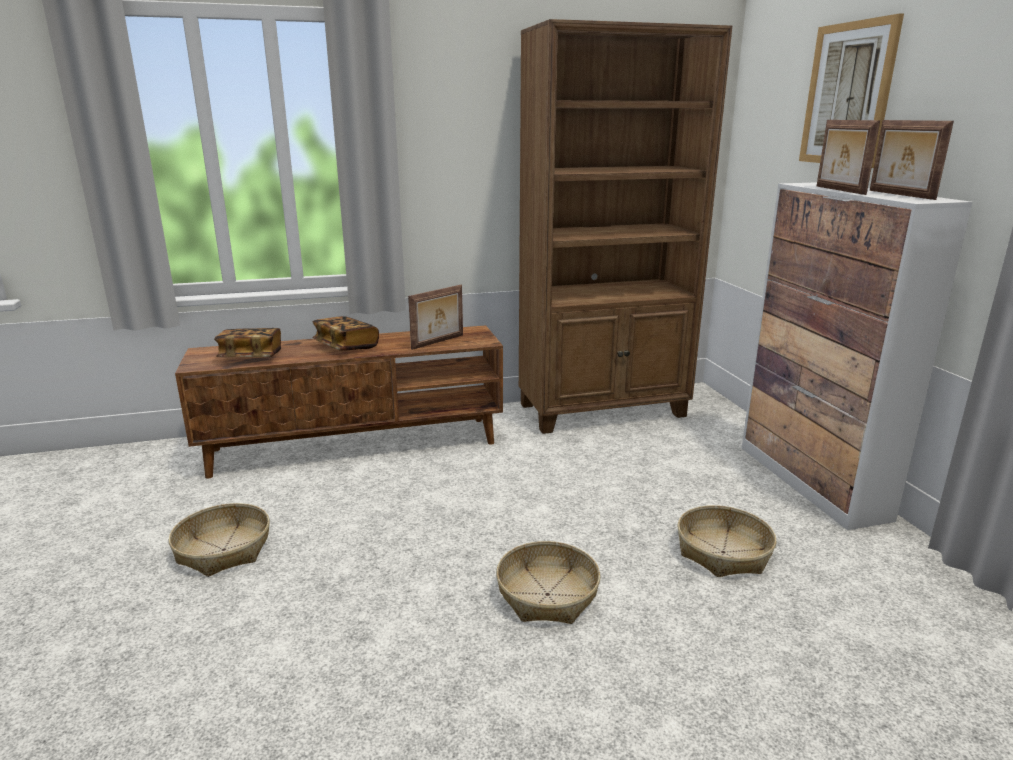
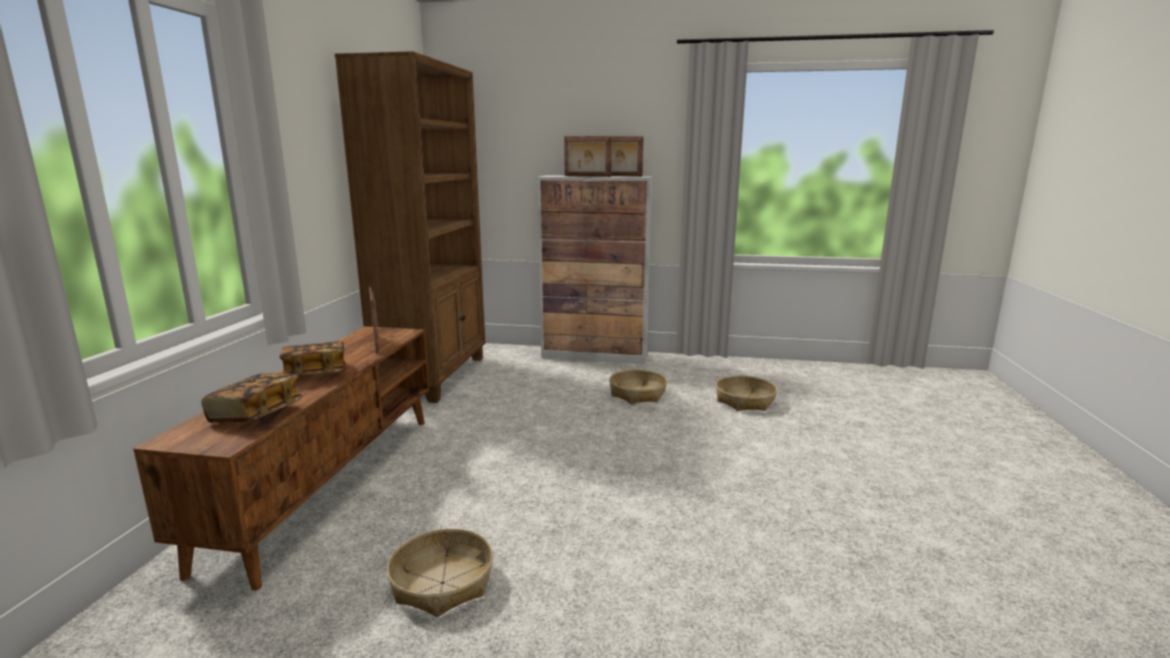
camera: 65 degrees left, 5 degrees down
basket [496,541,601,624] -> basket moved to [716,376,777,411]
picture [799,13,904,168] -> none

